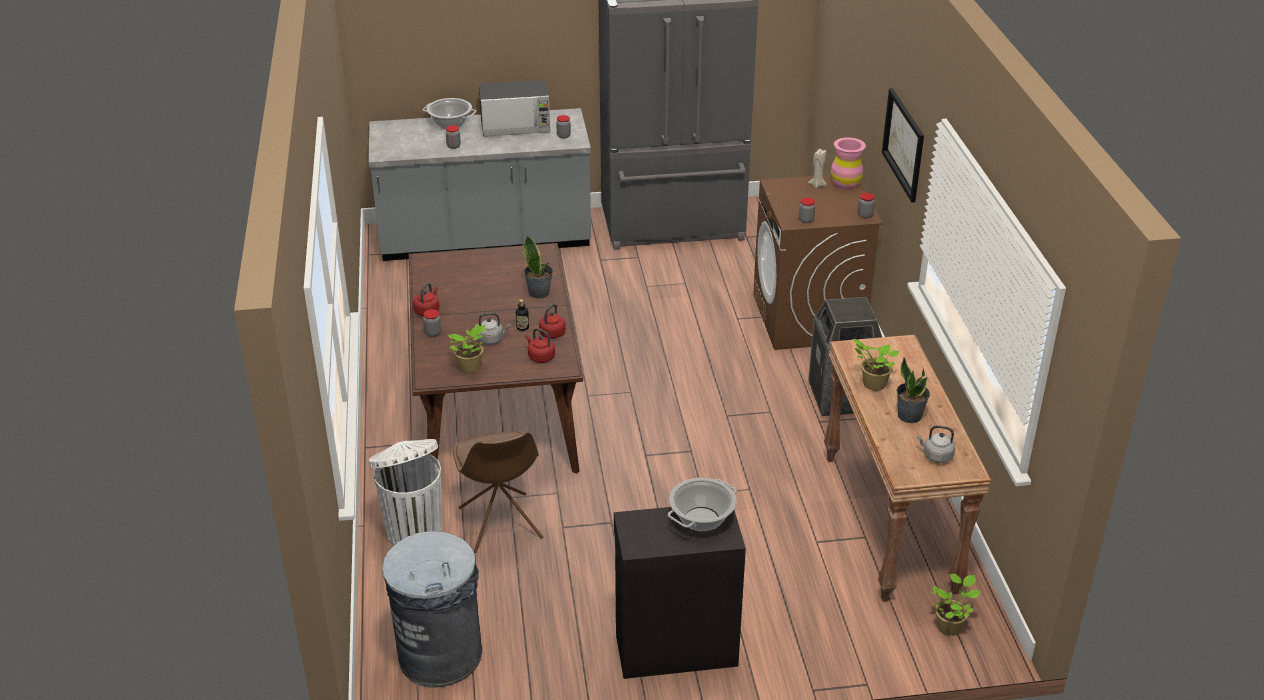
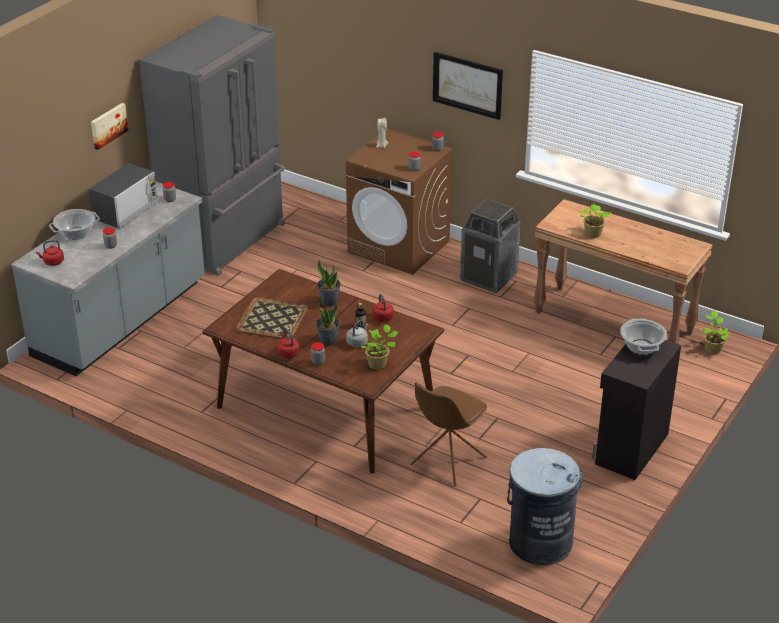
camera: 50 degrees left, 0 degrees up
white trash can [369,439,442,546] -> none
brown chair [453,431,543,553] -> brown chair turned 105 degrees clockwise [410,382,487,487]
red kettle [525,328,555,363] -> red kettle moved to [36,240,64,266]
pink vase [831,137,866,190] -> none
potted plant [897,357,930,423] -> potted plant moved to [315,301,340,346]
grey kettle [917,425,955,463] -> none
none -> picture [91,103,128,150]
none -> tray [236,298,308,339]

